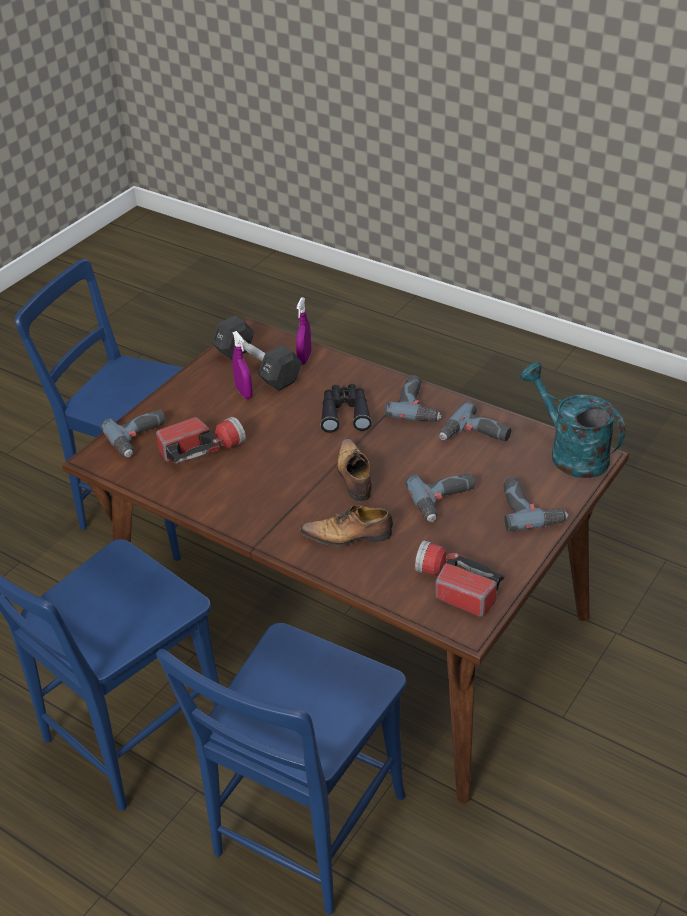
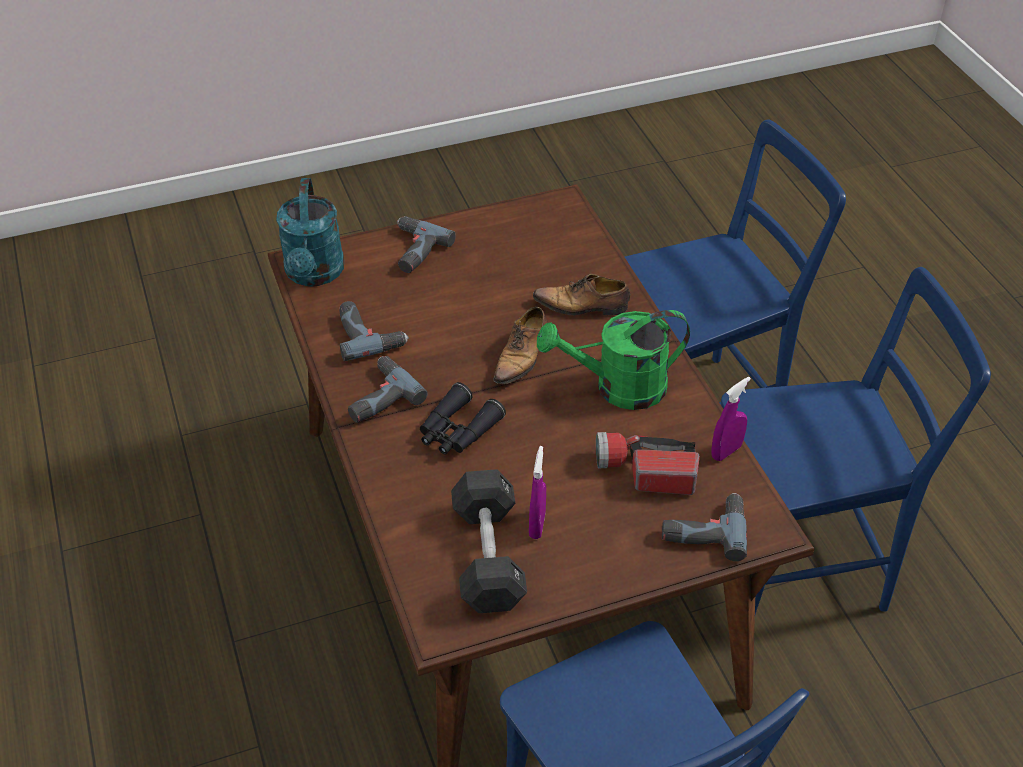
camera: 145 degrees left, 5 degrees up
purple spray bottle [296,297,311,365] -> purple spray bottle moved to [711,377,751,461]
shoe [301,505,393,546] -> shoe turned 150 degrees clockwise [533,274,630,315]
power drill [405,474,475,522] -> none
flashlight [415,541,505,617] -> none
none -> green watering can [537,310,690,410]

